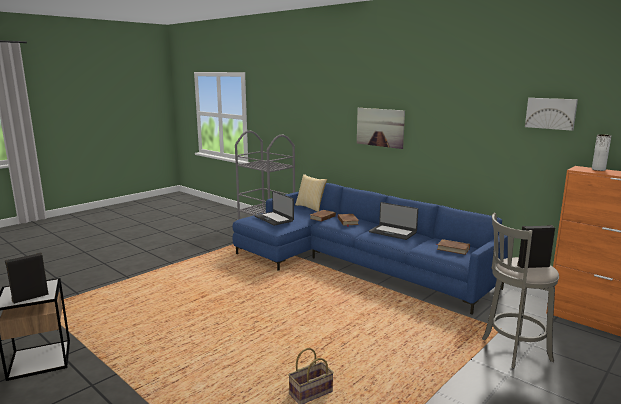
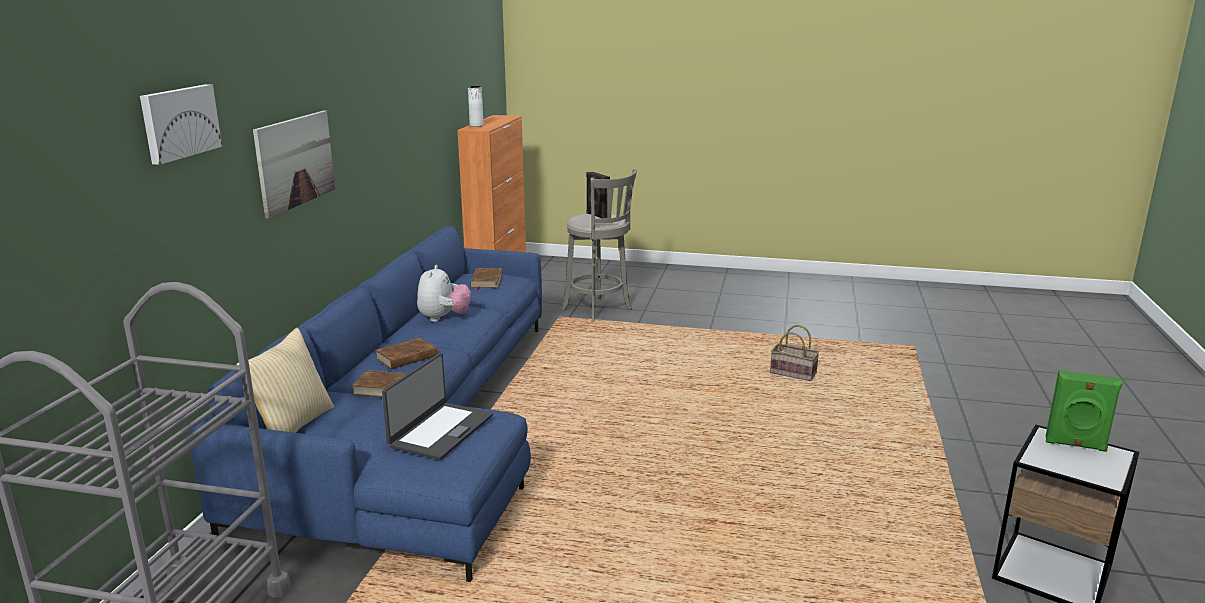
camera: 120 degrees left, 5 degrees up
black speaker [5,253,49,304] -> green speaker [1046,370,1123,452]
laptop [369,202,418,240] -> plush toy [417,265,471,322]
picture [525,98,578,131] -> picture moved to [140,84,222,165]

